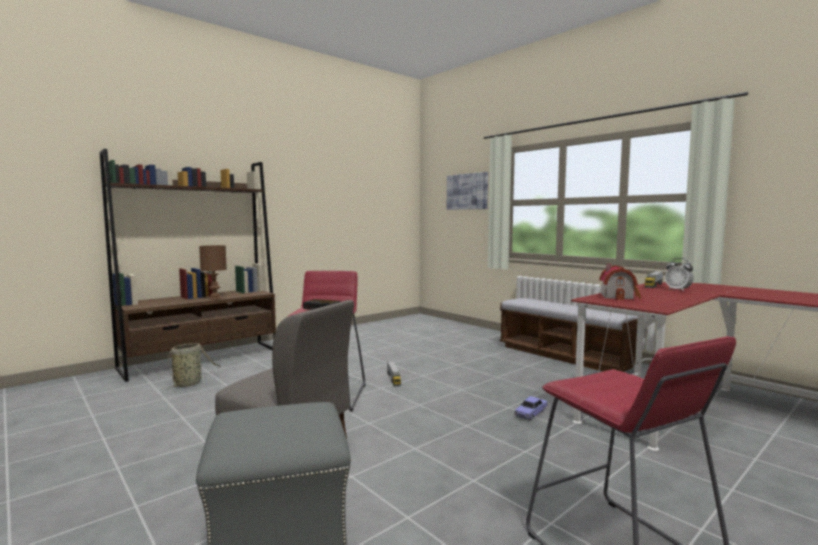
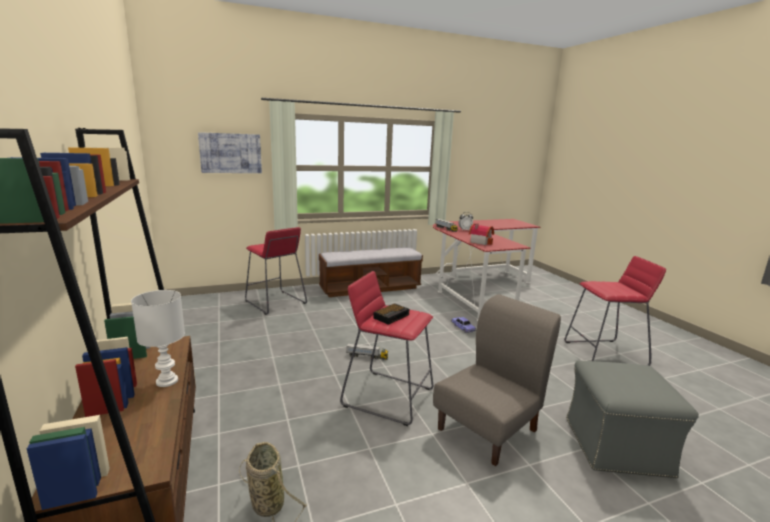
camera: 70 degrees left, 10 degrees up
brown table lamp [199,245,227,300] -> white table lamp [131,290,185,387]
none -> red stool [245,227,307,315]

